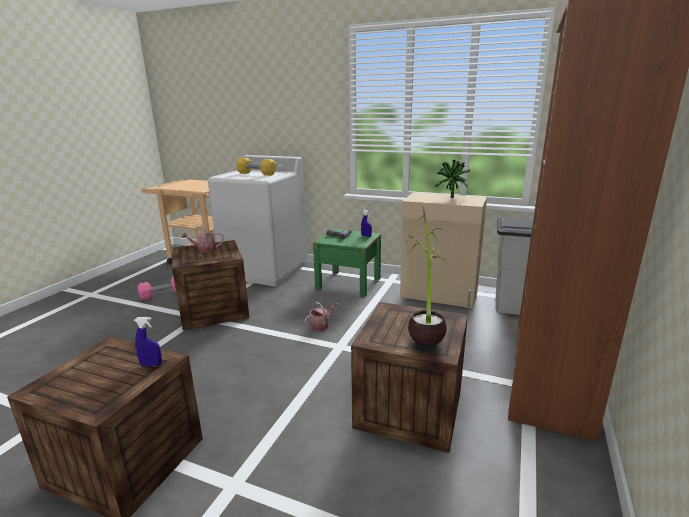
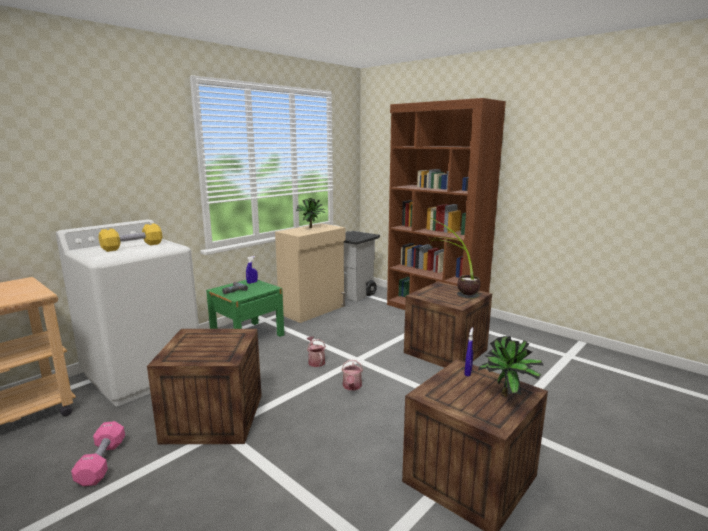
camera: 70 degrees left, 5 degrees down
watering can [181,225,224,253] -> watering can moved to [342,360,363,390]
none -> potted plant [478,336,544,397]

